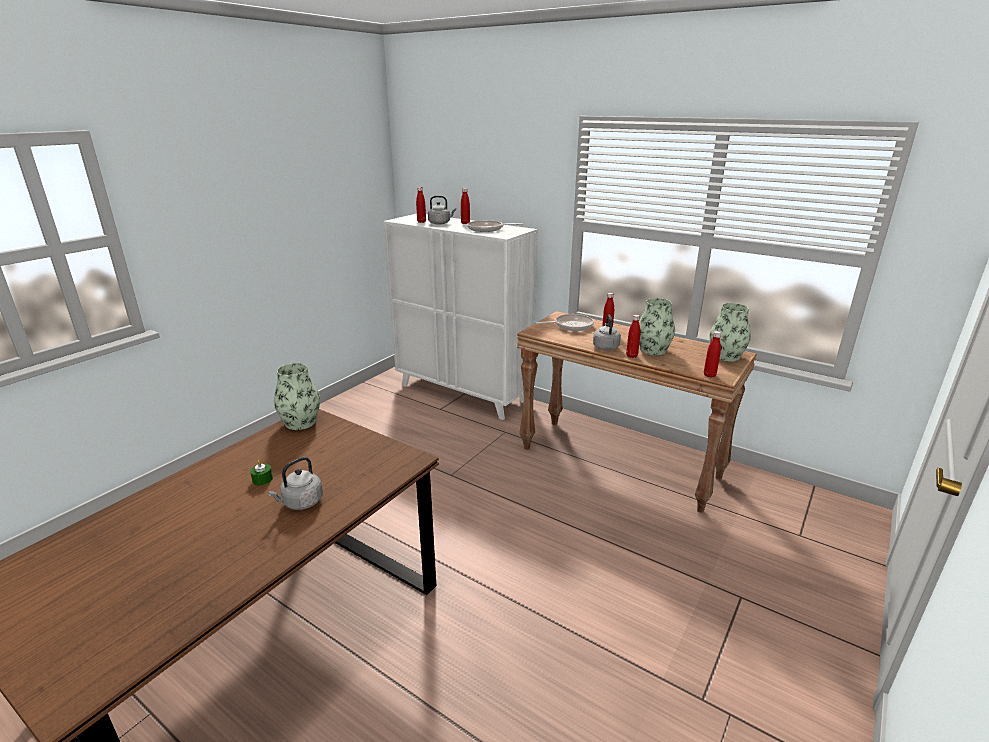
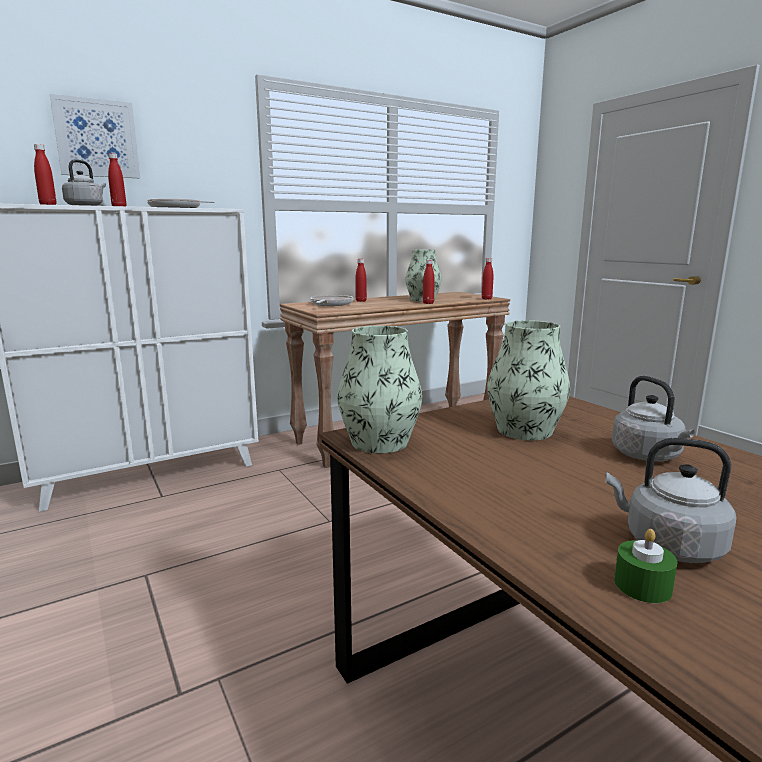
camera: 65 degrees left, 10 degrees down
green candle [250,460,273,485] -> green candle moved to [614,529,678,603]
grey kettle [593,315,621,350] -> grey kettle moved to [605,438,736,563]
vase [709,303,751,362] -> vase moved to [487,320,570,441]
none -> picture [50,94,140,178]

